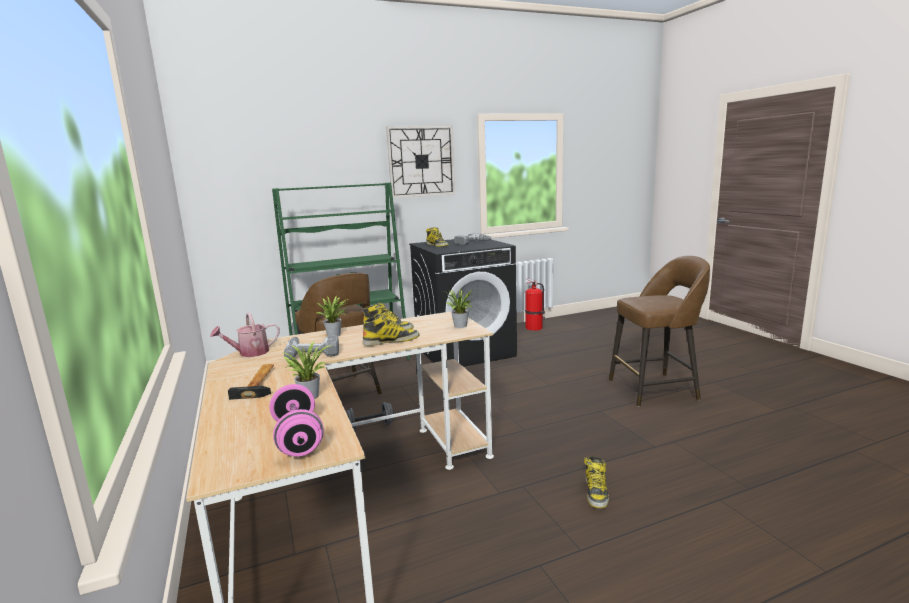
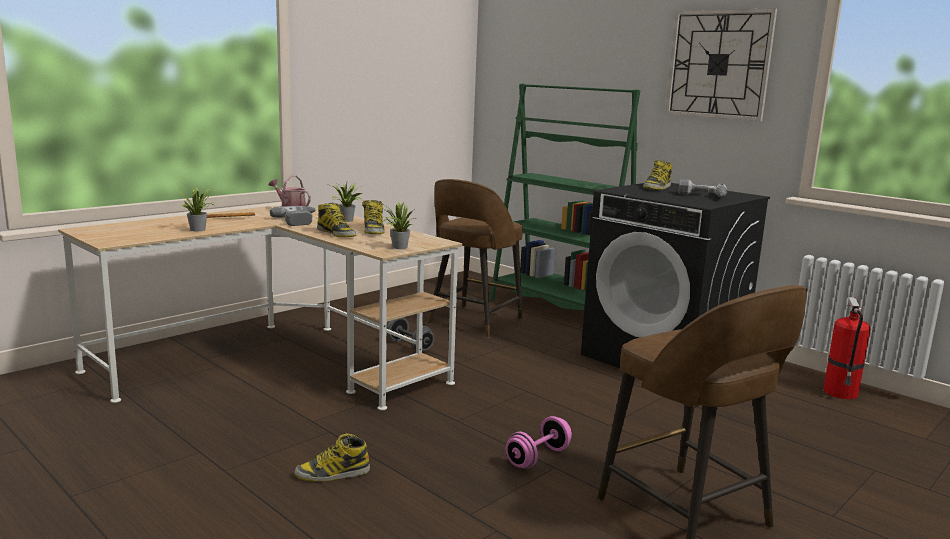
camera: 65 degrees right, 0 degrees up
pink dumbbell [270,384,324,457] -> pink dumbbell moved to [505,416,572,469]

